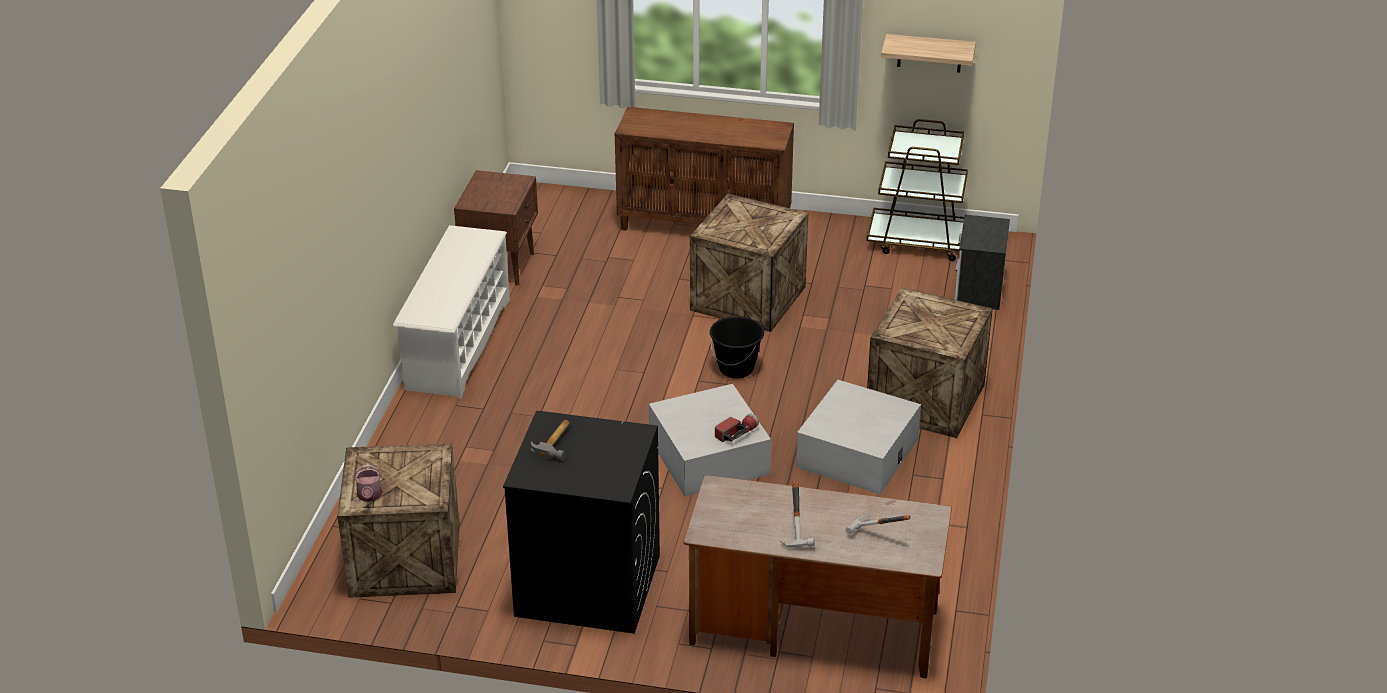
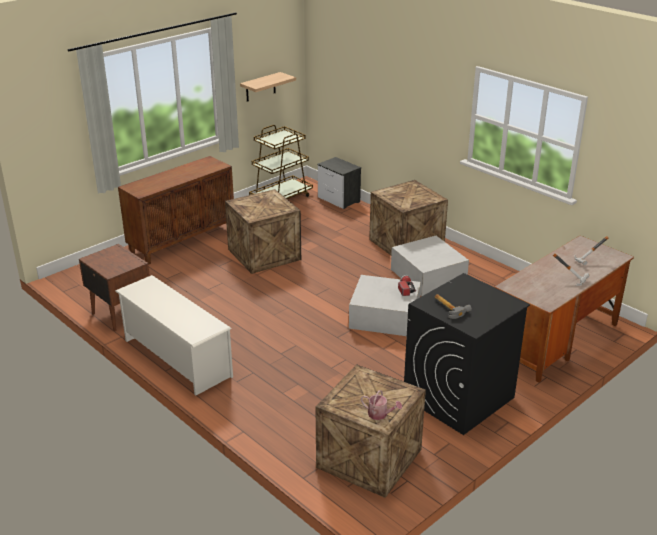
camera: 55 degrees left, 5 degrees down
black bucket [710,316,764,378] -> none

